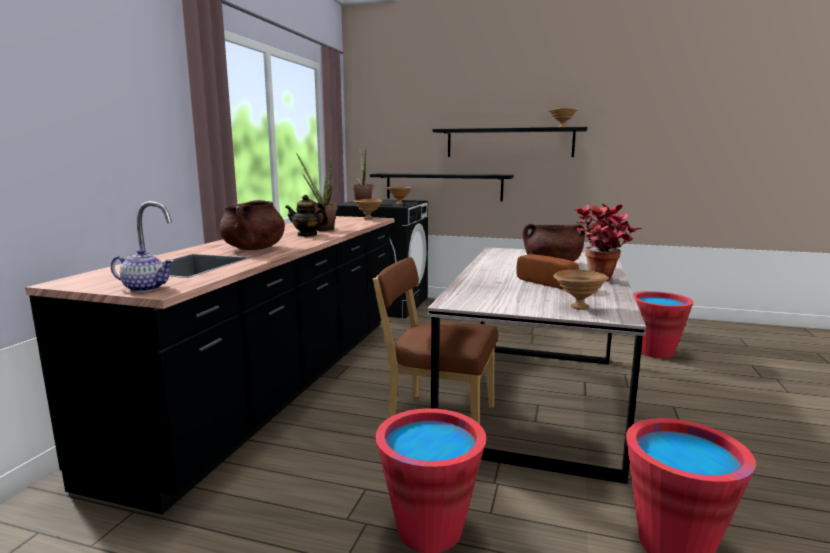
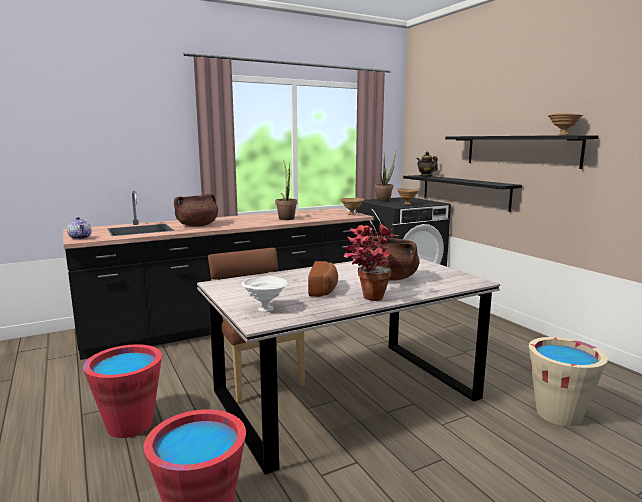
camera: 45 degrees right, 0 degrees up
teapot [285,195,329,237] -> teapot moved to [417,152,438,177]
brown bowl [553,270,609,310] -> white bowl [241,276,288,312]
red bucket [633,291,694,358] -> beige bucket [529,337,608,426]

